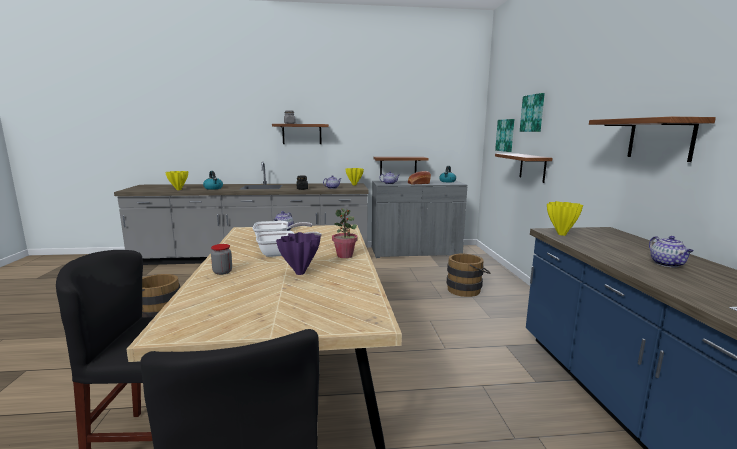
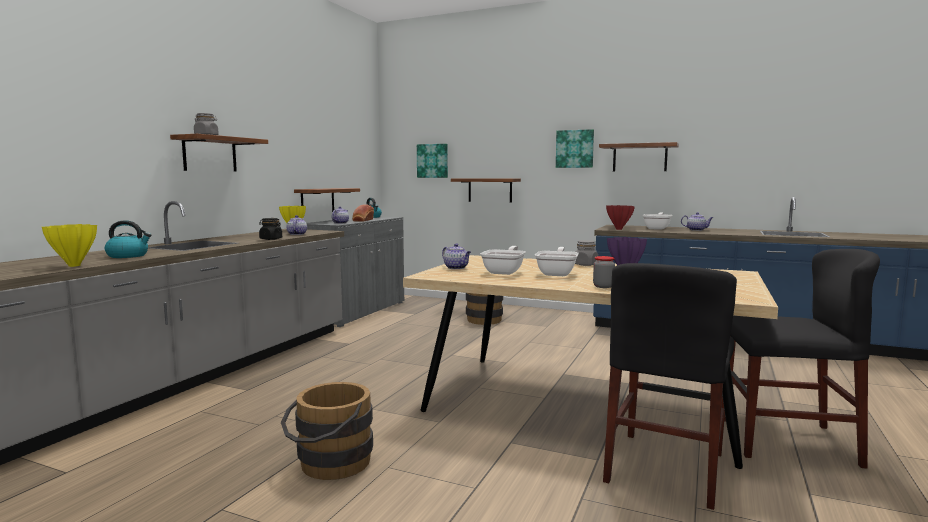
camera: 60 degrees left, 5 degrees down
potted plant [332,208,358,258] -> grey jar [575,240,598,266]
picture [520,93,545,132] -> picture moved to [556,129,594,168]
yellow vase [547,201,583,236] -> red vase [606,205,635,230]
none -> frying pan [642,212,673,230]

